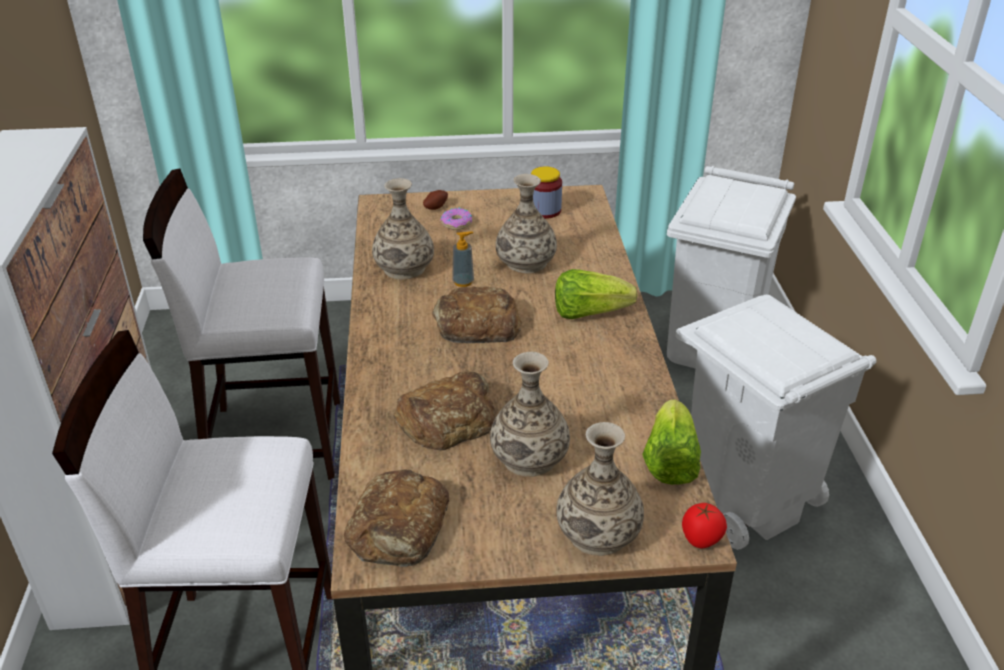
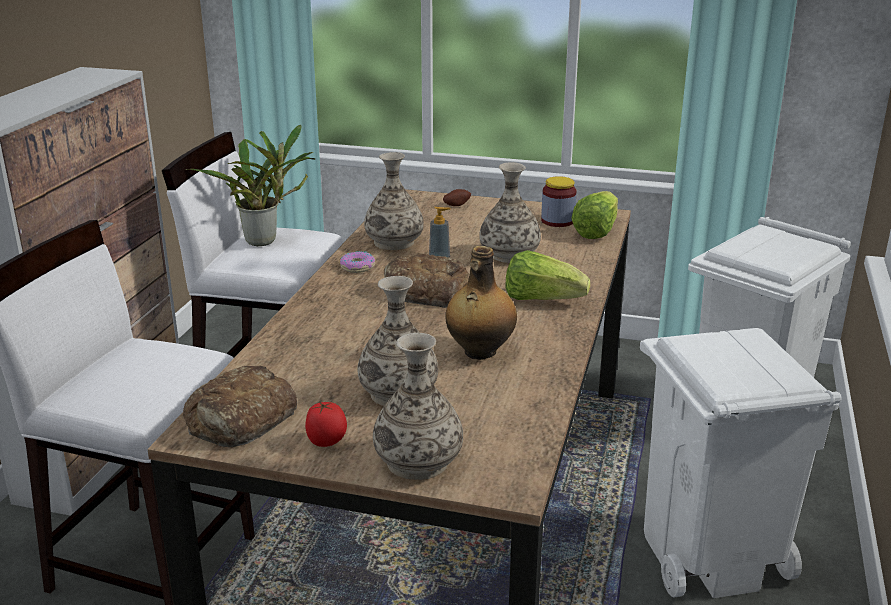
camera: 20 degrees right, 10 degrees down
bread [393,371,496,450] -> none
donut [440,207,473,230] -> donut moved to [340,251,375,273]
lettuce [642,399,701,485] -> lettuce moved to [572,191,618,239]
tomato [682,503,727,548] -> tomato moved to [305,402,347,447]
none -> potted plant [186,125,315,246]
none -> bottle [445,246,517,360]

